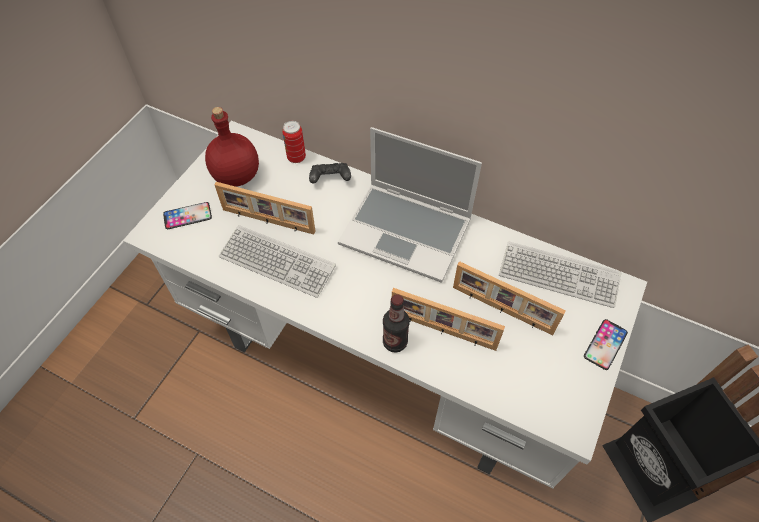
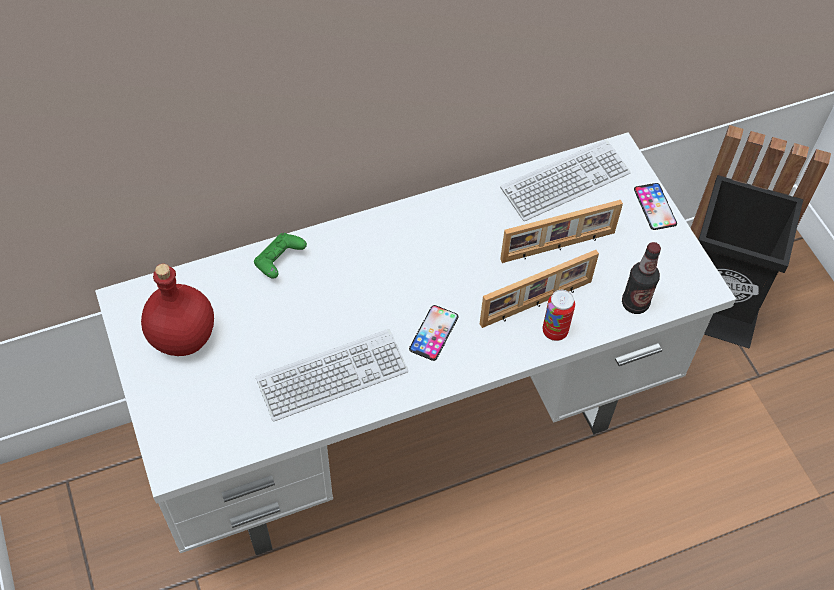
camera: 50 degrees left, 0 degrees up
phone [163,202,212,229] -> phone moved to [409,305,458,361]
picture frame [215,182,316,235] -> none
can [282,121,306,163] -> can moved to [543,290,575,341]
black game controller [309,163,351,184] -> green game controller [254,233,307,279]
laptop [338,127,482,283] -> none
bottle [383,294,410,353] -> bottle moved to [622,242,661,314]

